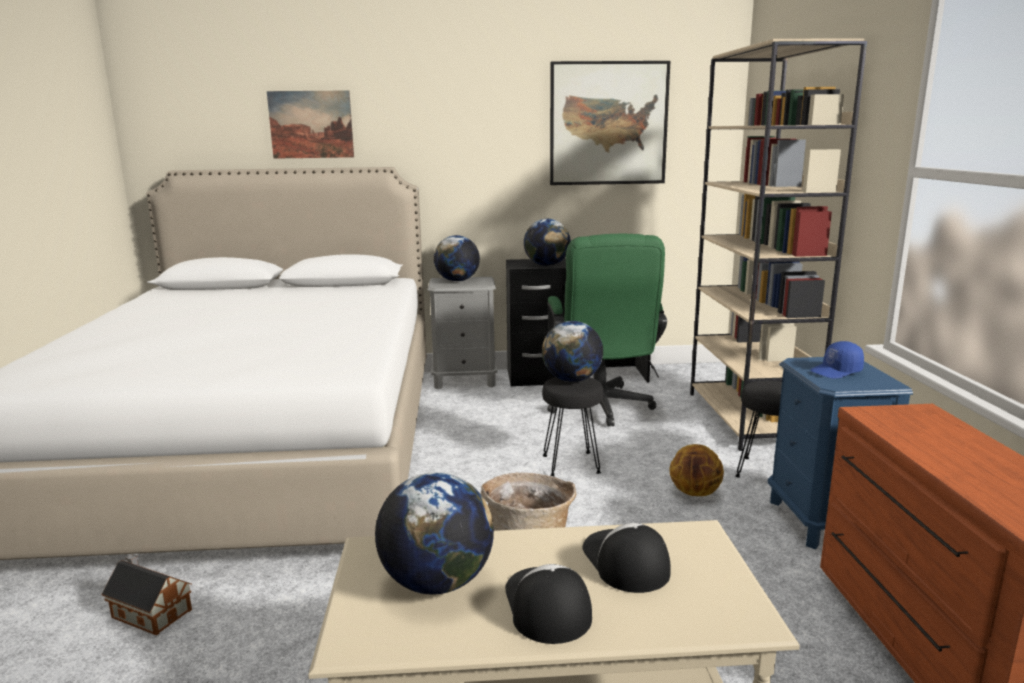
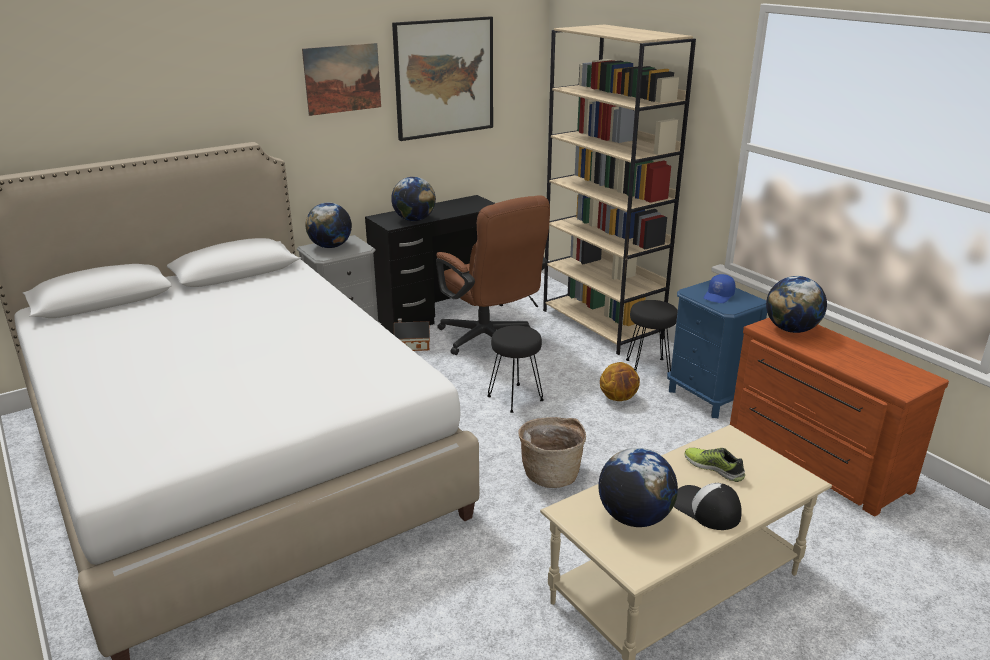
camera: 30 degrees left, 10 degrees up
toy house [101,554,192,636] -> toy house moved to [394,318,430,351]
picture [267,90,354,159] -> picture moved to [302,43,381,116]
globe [542,321,603,382] -> globe moved to [766,276,827,333]
green office chair [547,234,667,426] -> brown office chair [436,195,550,355]
cap [582,523,671,593] -> shoe [685,448,745,482]

